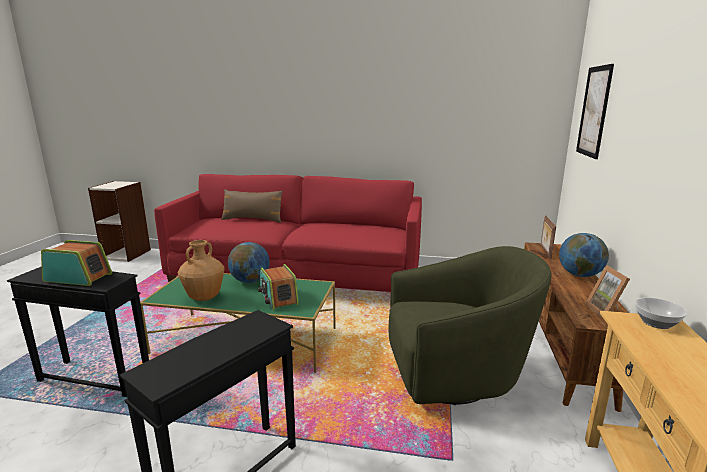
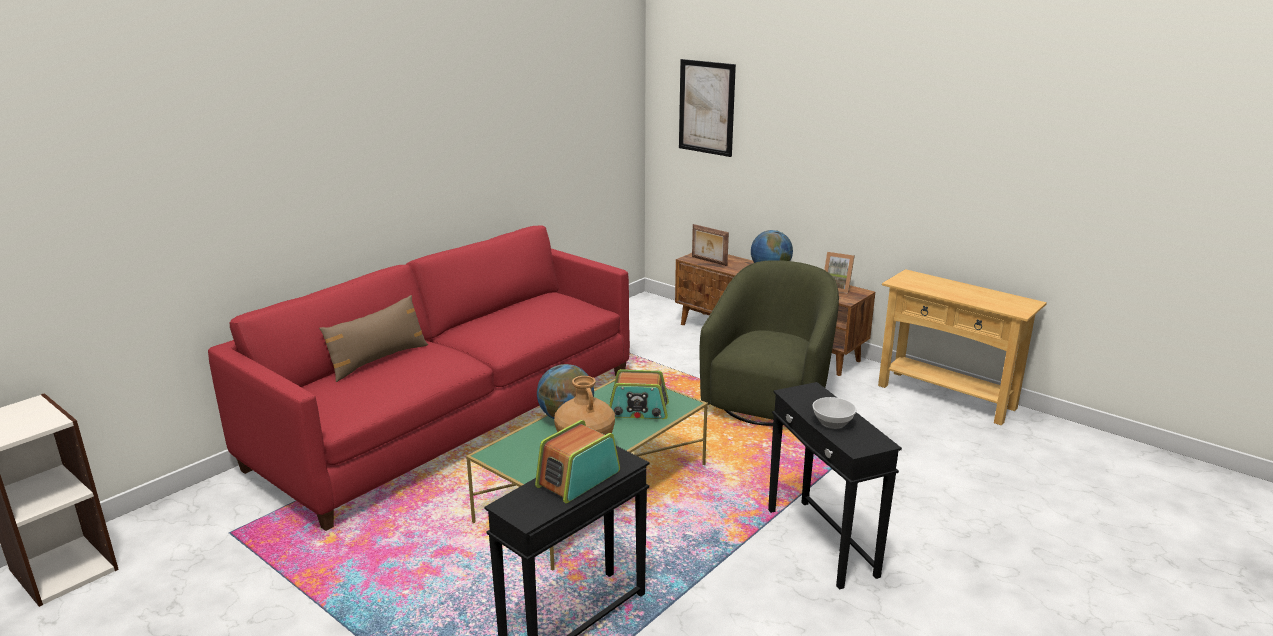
camera: 60 degrees left, 5 degrees up
bowl [635,297,687,329] -> bowl moved to [812,397,856,429]

